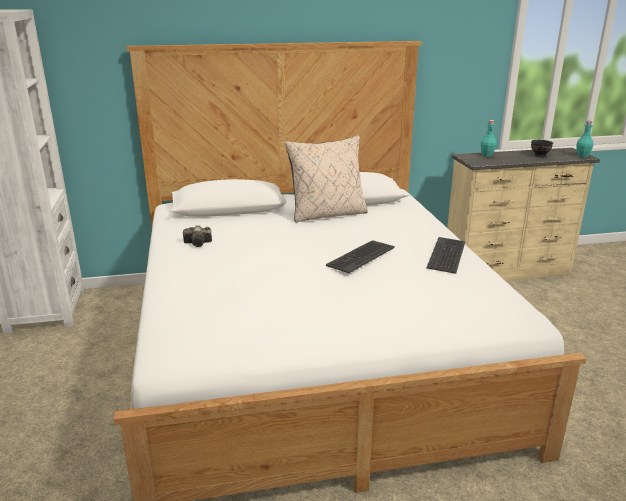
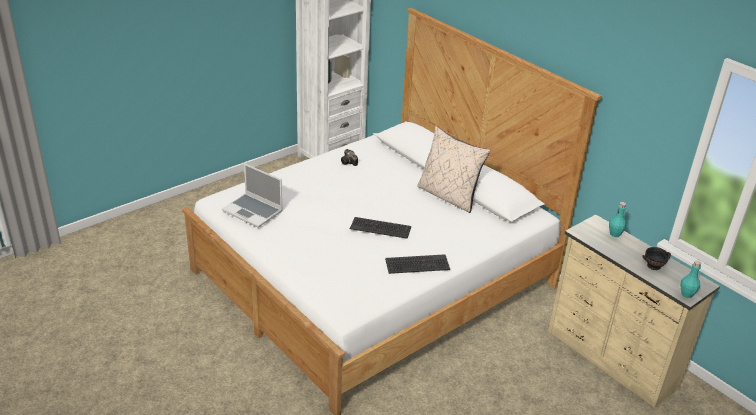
camera: 60 degrees right, 10 degrees up
none -> laptop [222,163,283,228]

